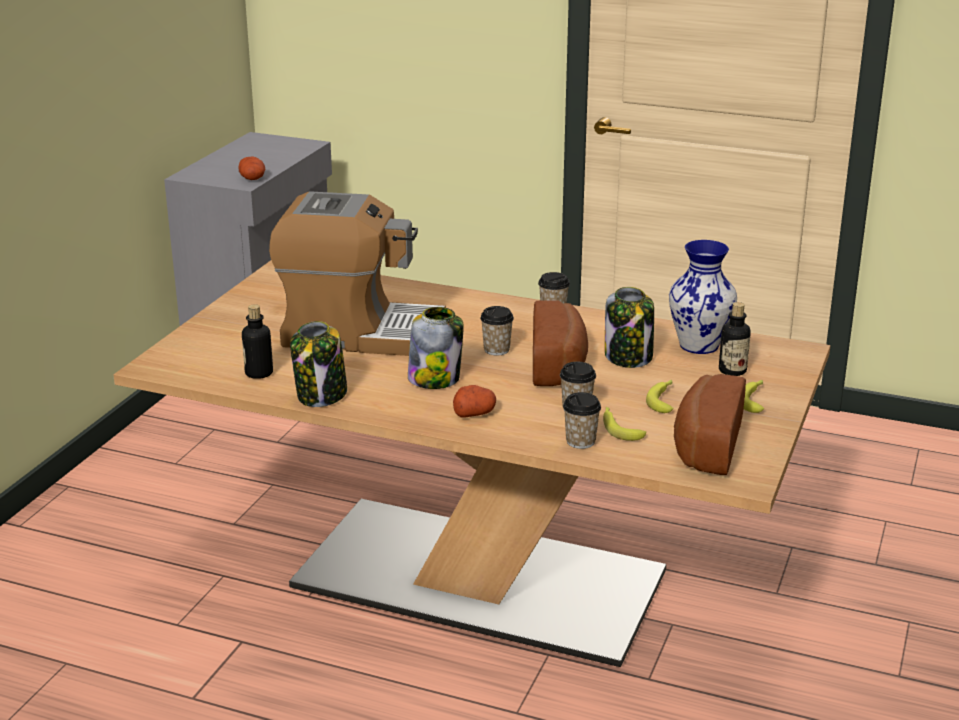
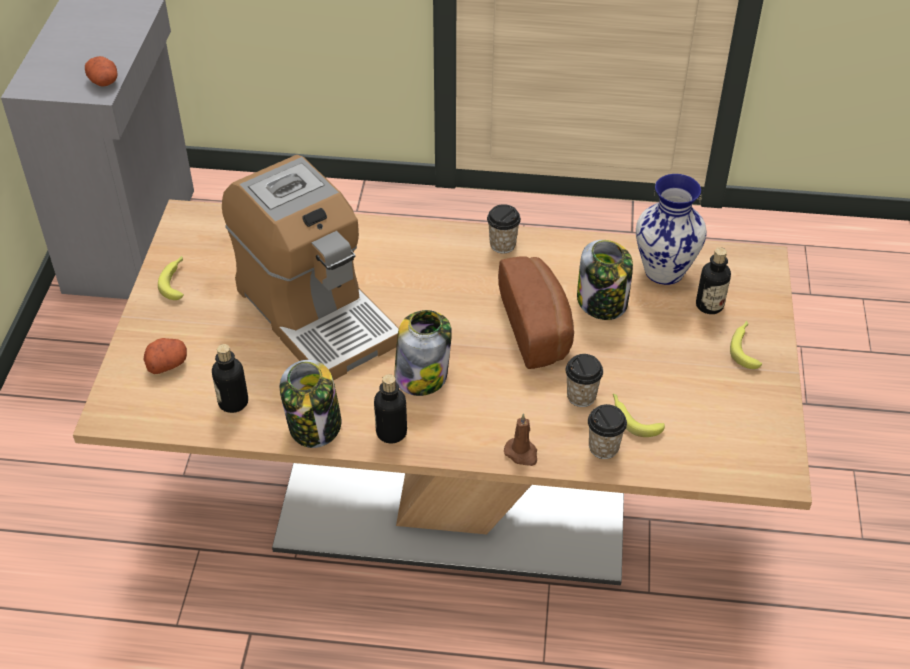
camera: 15 degrees left, 20 degrees up
coffee machine [269,191,446,356] -> coffee machine turned 60 degrees clockwise [222,155,399,380]
potato [453,385,496,418] -> potato moved to [143,338,187,374]
cup [480,306,514,355] -> none
banana [646,380,674,413] -> banana moved to [158,256,184,300]
bread [674,374,746,475] -> none
none -> bottle [374,374,407,444]
none -> brown candle [504,413,537,466]

